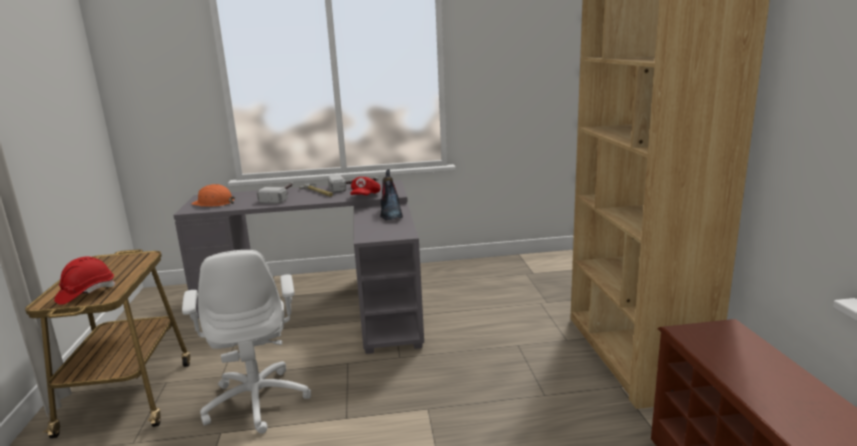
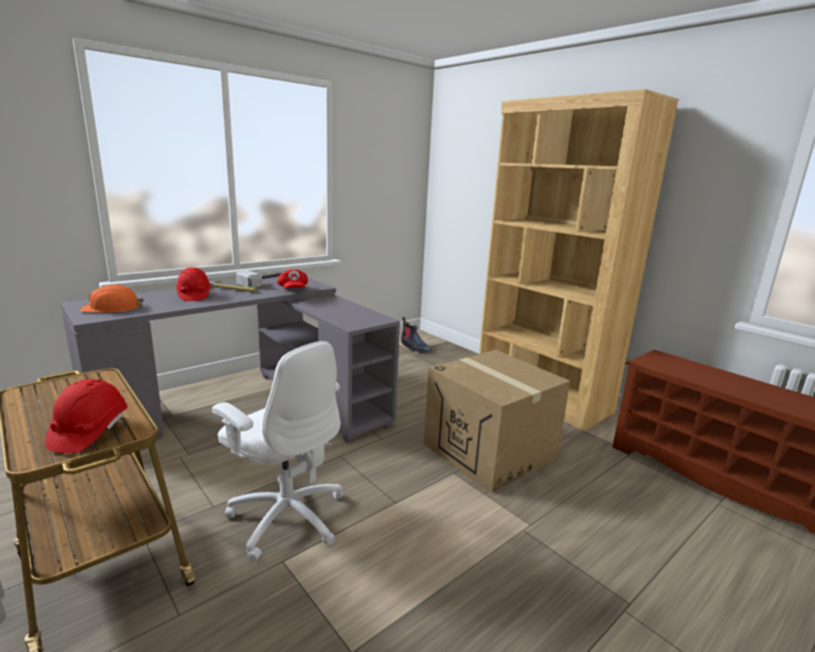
camera: 35 degrees left, 0 degrees up
hammer [257,183,293,204] -> red hard hat [176,267,211,301]
boot [380,170,403,220] -> boot moved to [401,317,431,353]
none -> cardboard box [424,350,570,493]

